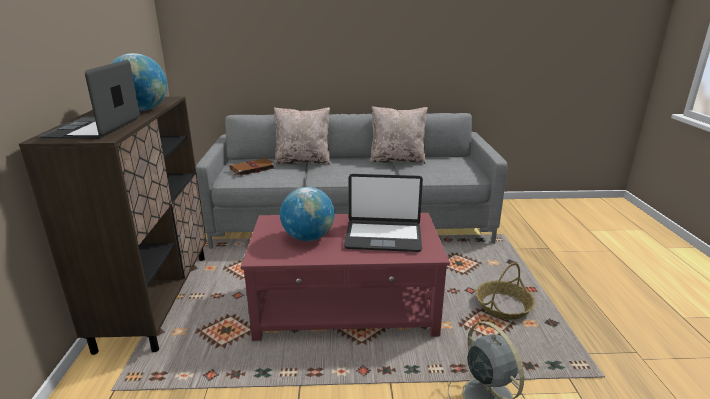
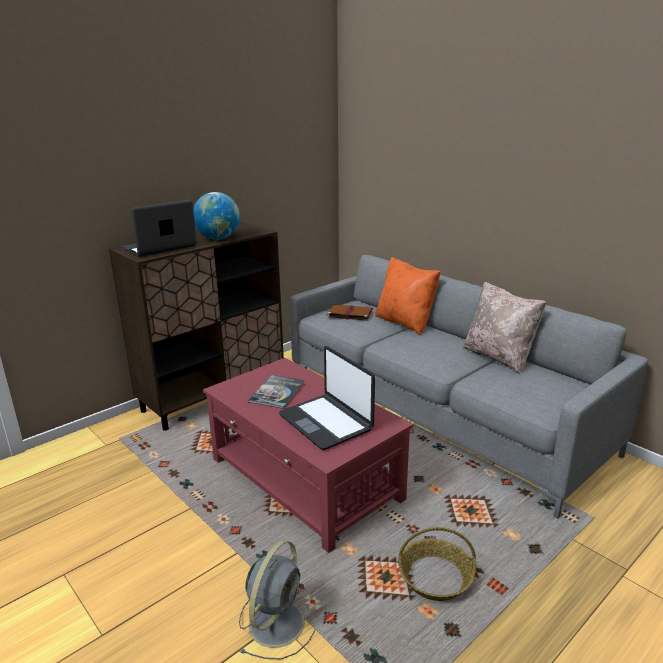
camera: 50 degrees right, 0 degrees up
beige pillow [274,107,330,165] -> orange pillow [375,257,440,335]
globe [280,187,335,241] -> book [248,375,305,409]

